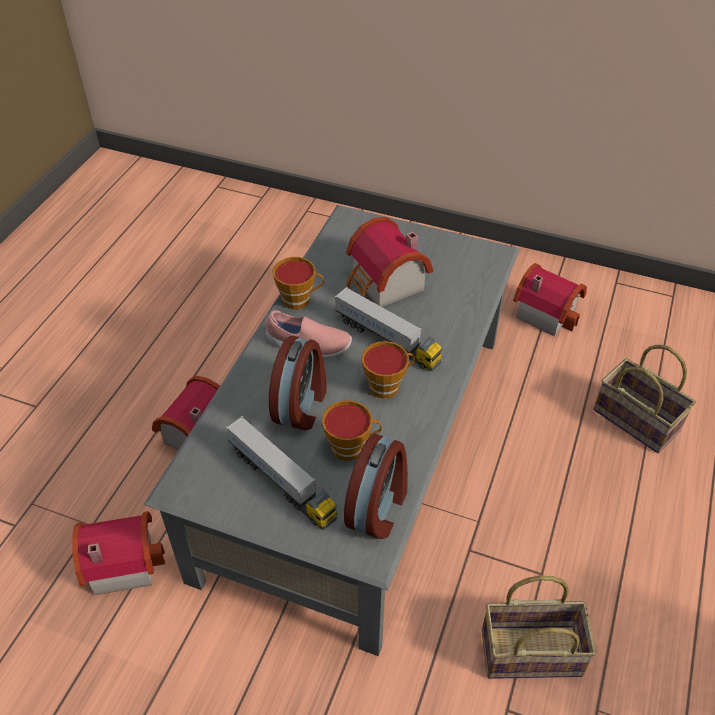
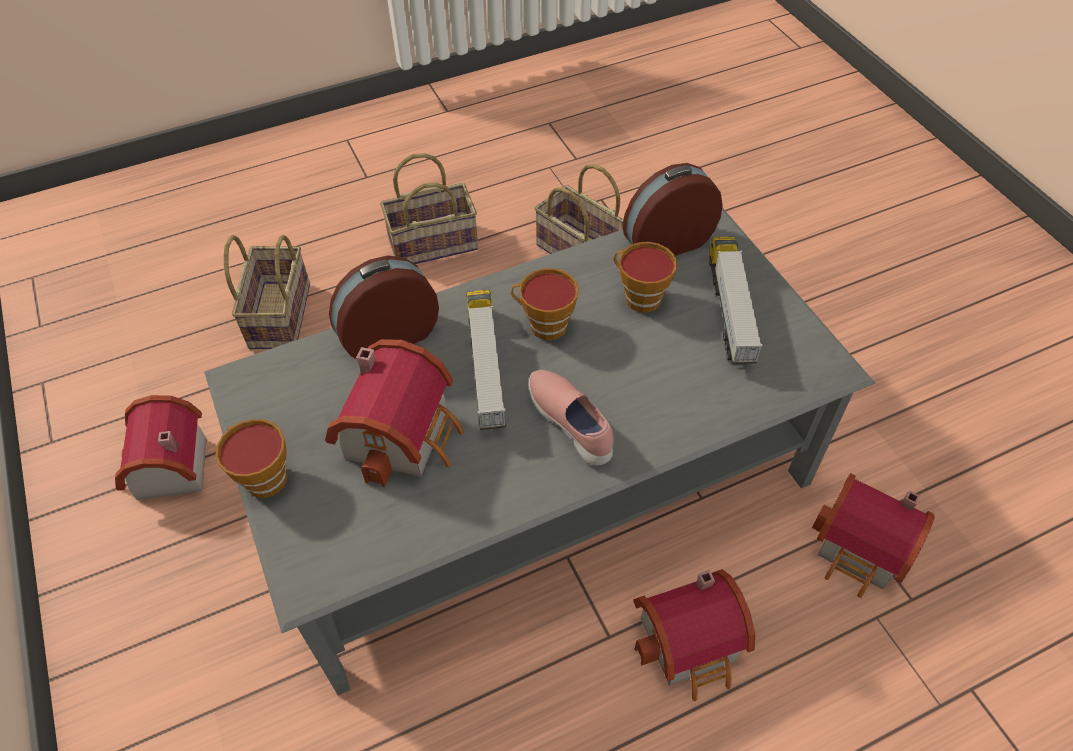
camera: 135 degrees left, 5 degrees up
alarm clock [269,336,327,430] -> alarm clock moved to [329,255,439,359]
cup [273,257,324,309] -> cup moved to [215,419,287,498]
none -> basket [380,153,478,264]

